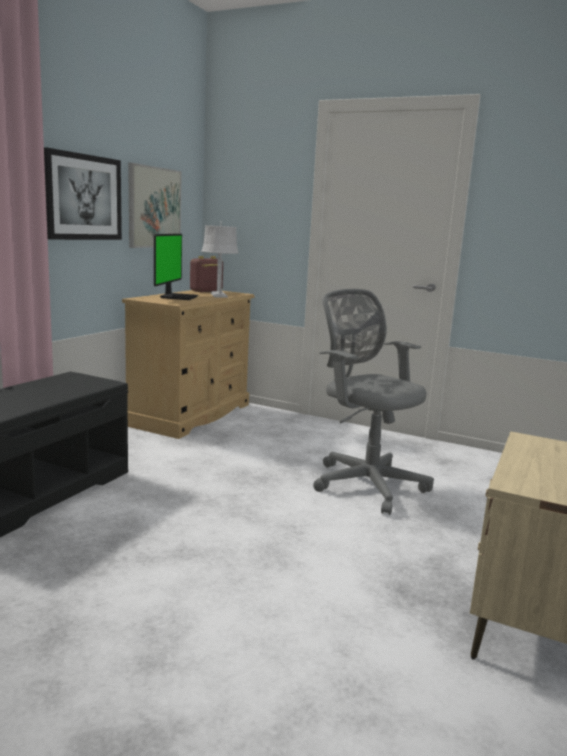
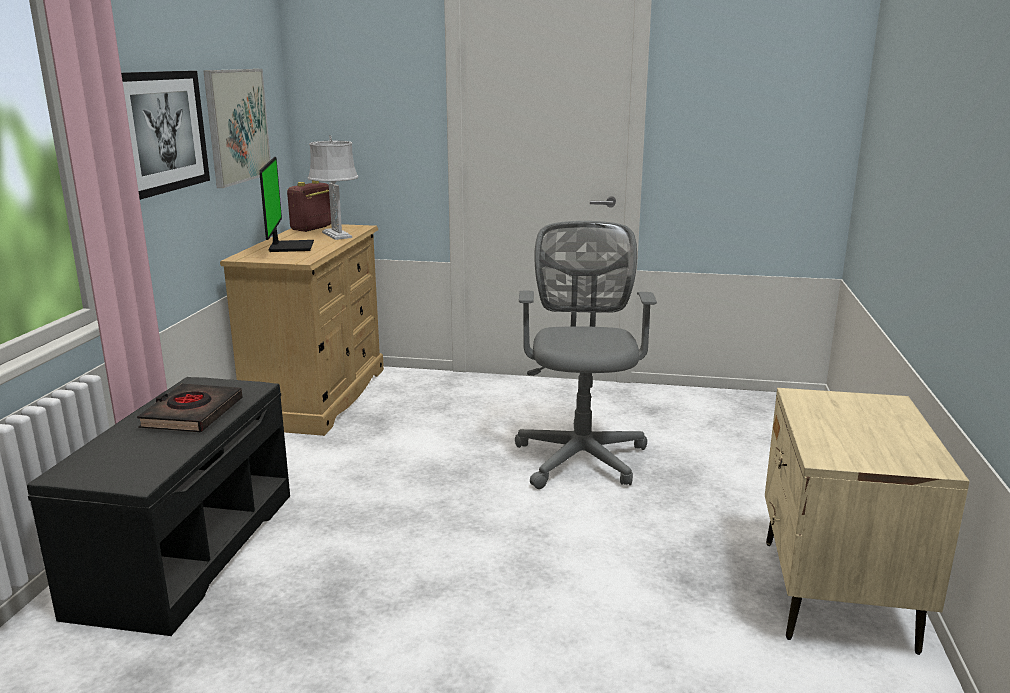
camera: 15 degrees left, 5 degrees up
grey office chair [313,289,434,515] -> grey office chair turned 60 degrees clockwise [515,221,657,489]
none -> black book [137,384,243,432]

